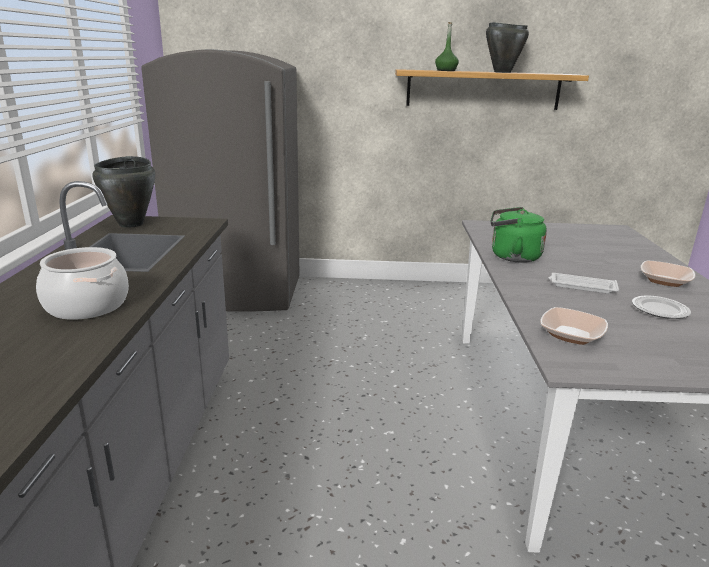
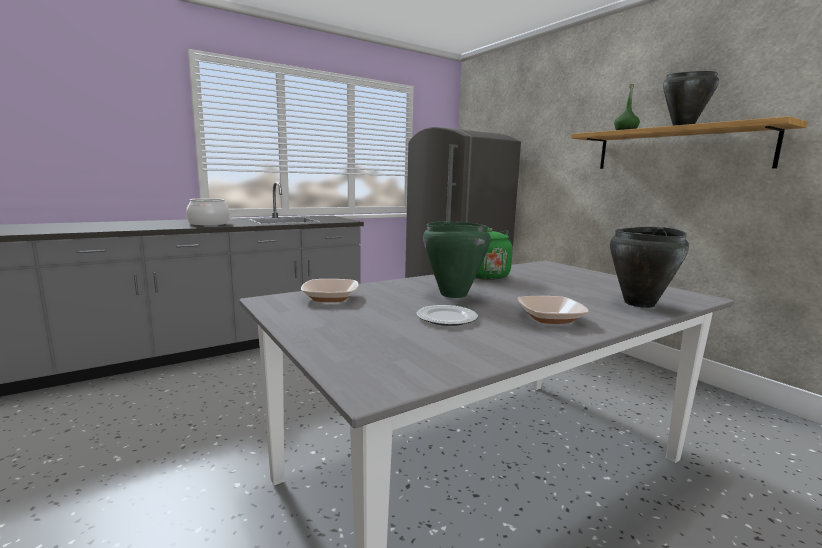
camera: 55 degrees right, 10 degrees down
black cooking pot [93,156,155,228] -> black cooking pot moved to [610,227,689,308]
white tray [548,273,619,294] -> green cooking pot [423,221,491,298]

